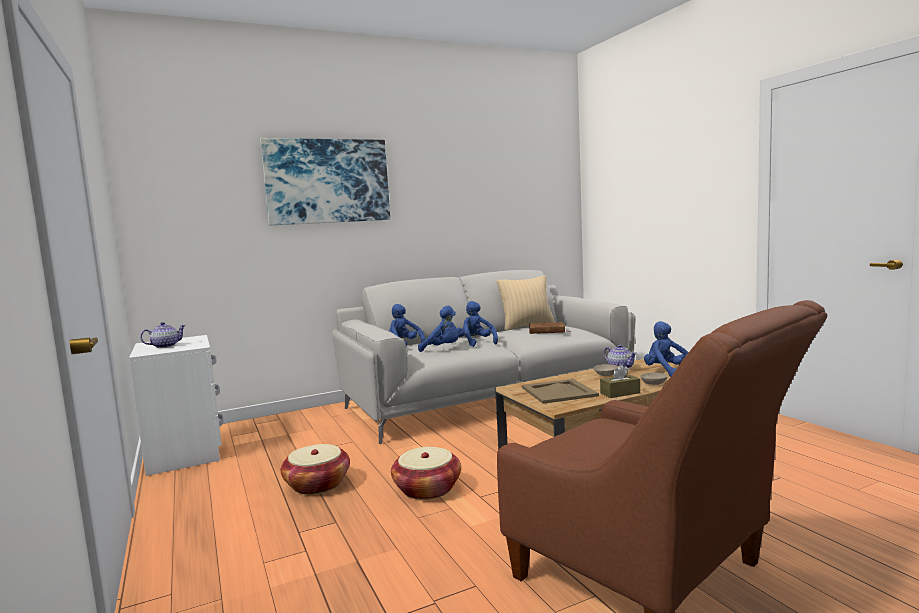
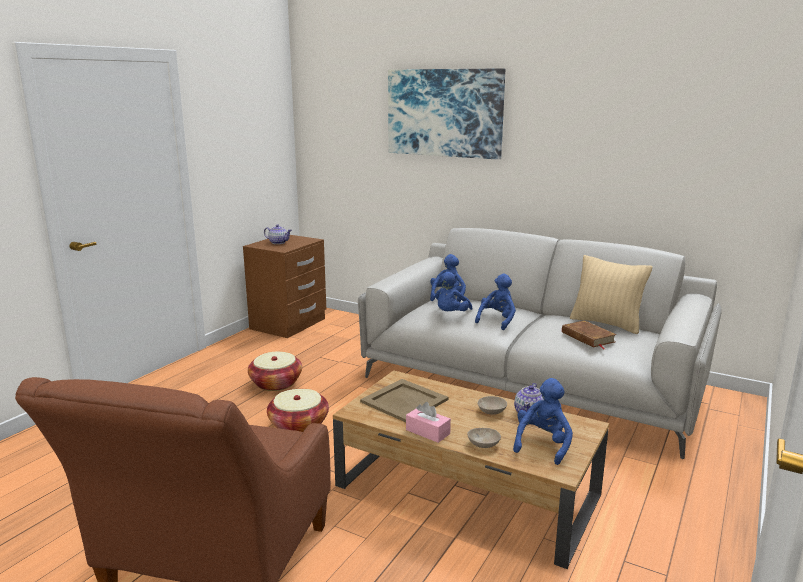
camera: 55 degrees right, 10 degrees up
white nightstand [129,335,224,476] -> brown nightstand [243,235,326,338]
blue plush toy [418,306,459,352] -> blue plush toy turned 45 degrees clockwise [435,272,472,311]
brown tissue box [600,365,640,398] -> pink tissue box [406,402,451,443]

